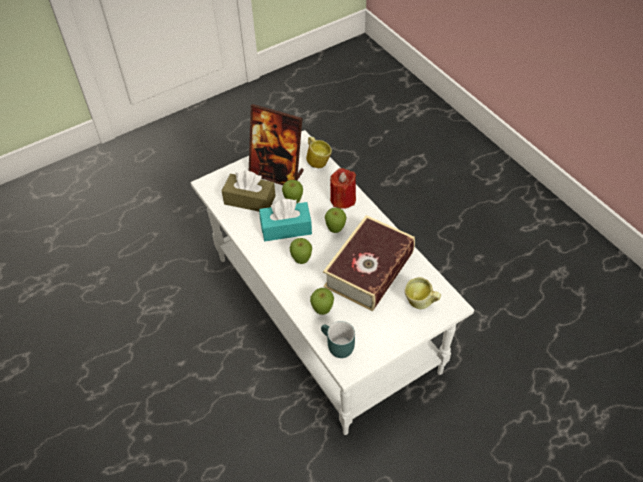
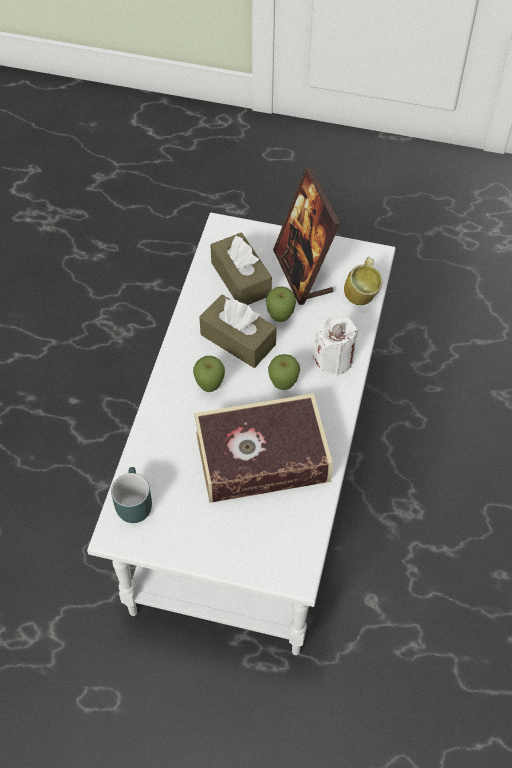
camera: 45 degrees right, 5 degrees up
turquoise tissue box [259,199,312,241] -> brown tissue box [199,294,277,368]
apple [310,288,334,315] -> none
red candle [330,168,356,209] -> white candle [313,317,358,375]
mug [405,277,441,309] -> none

